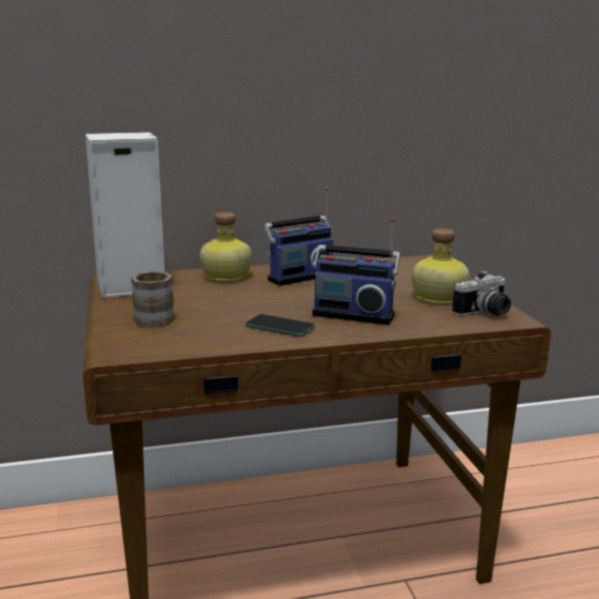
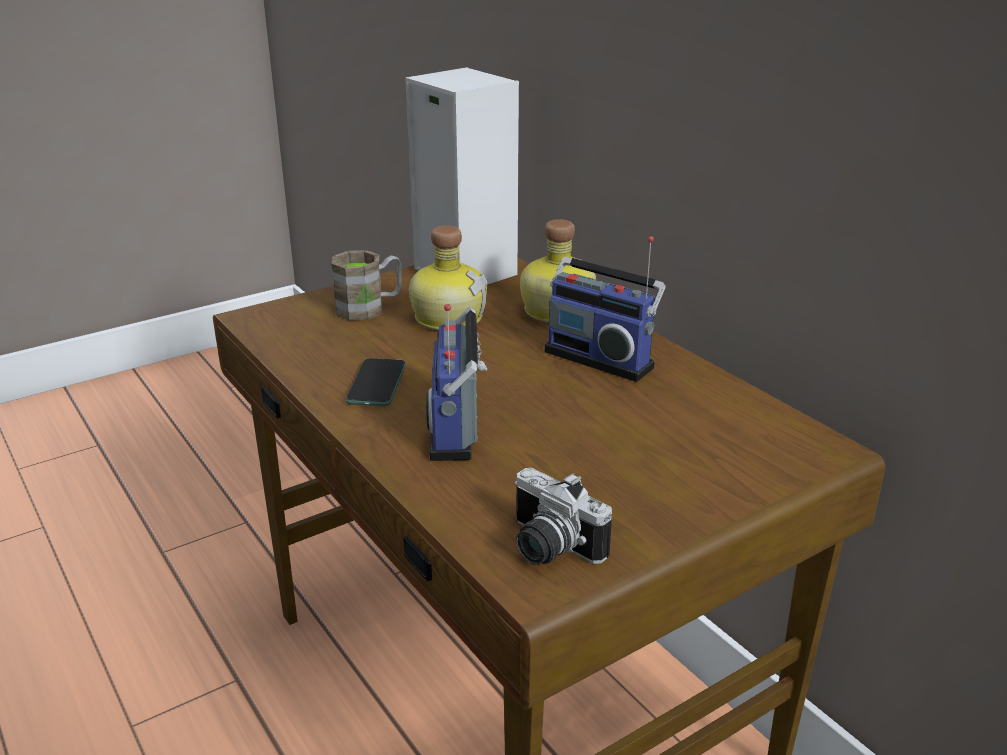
camera: 70 degrees right, 10 degrees up
bottle [412,229,470,304] -> bottle moved to [409,226,487,330]

